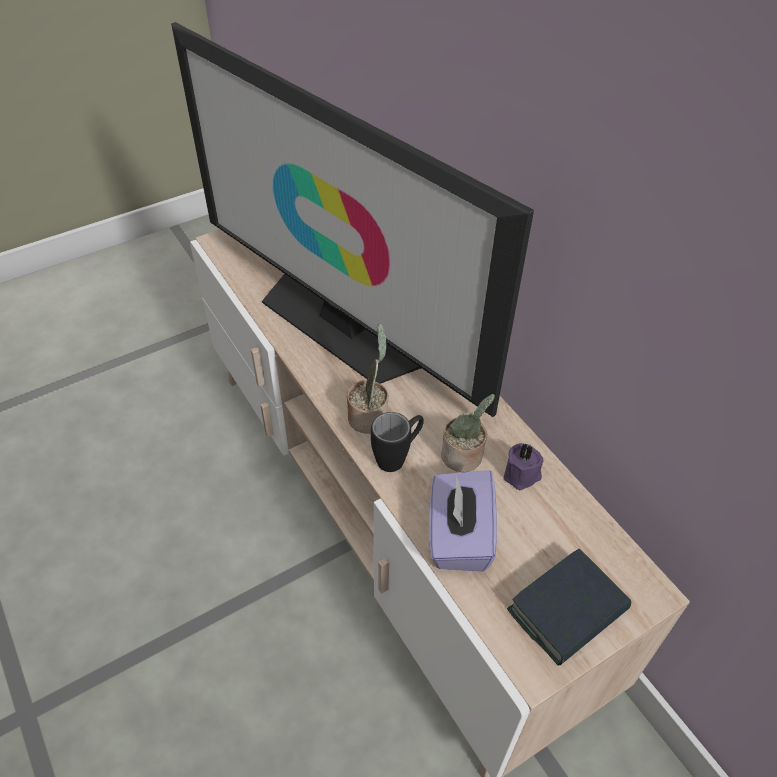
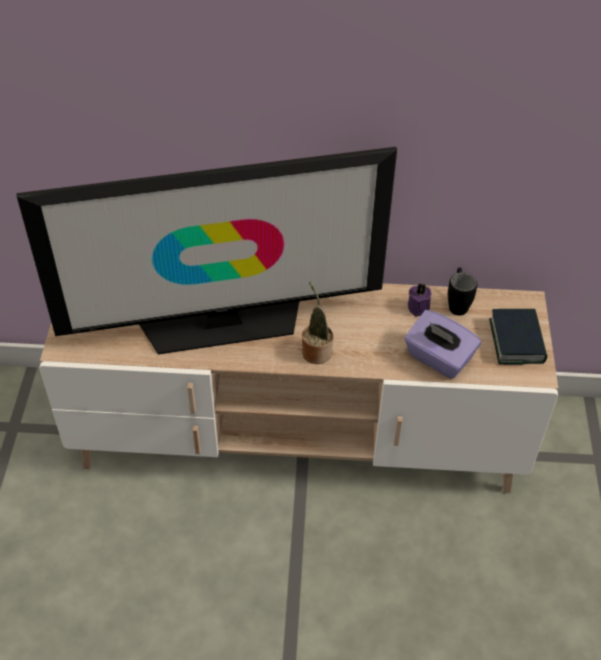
camera: 55 degrees left, 0 degrees up
black mug [371,412,424,472] -> black mug moved to [448,268,477,315]
potted plant [441,394,495,472] -> none

